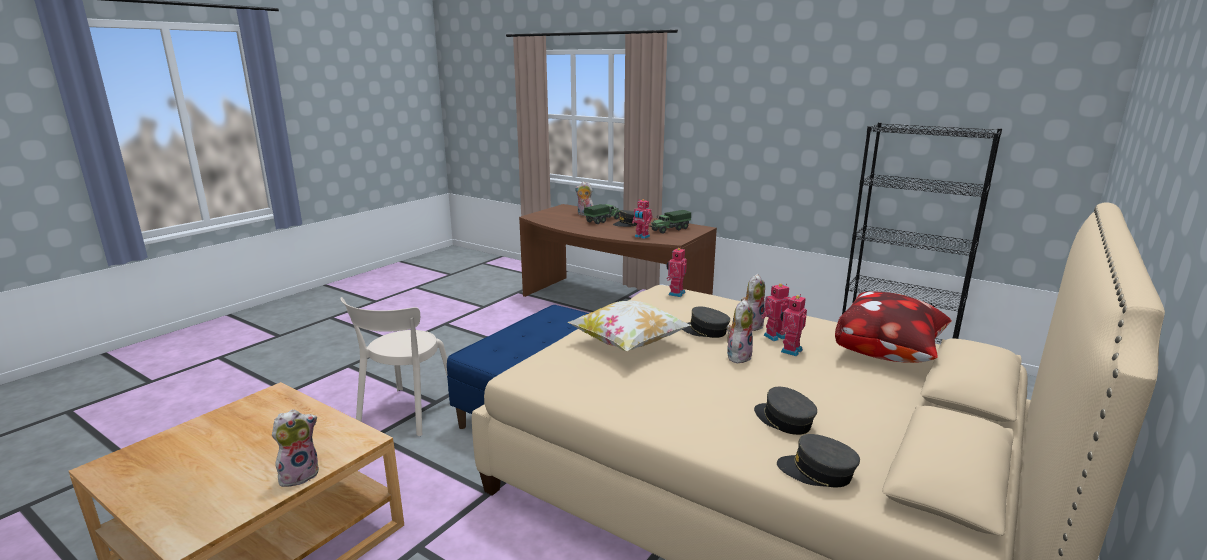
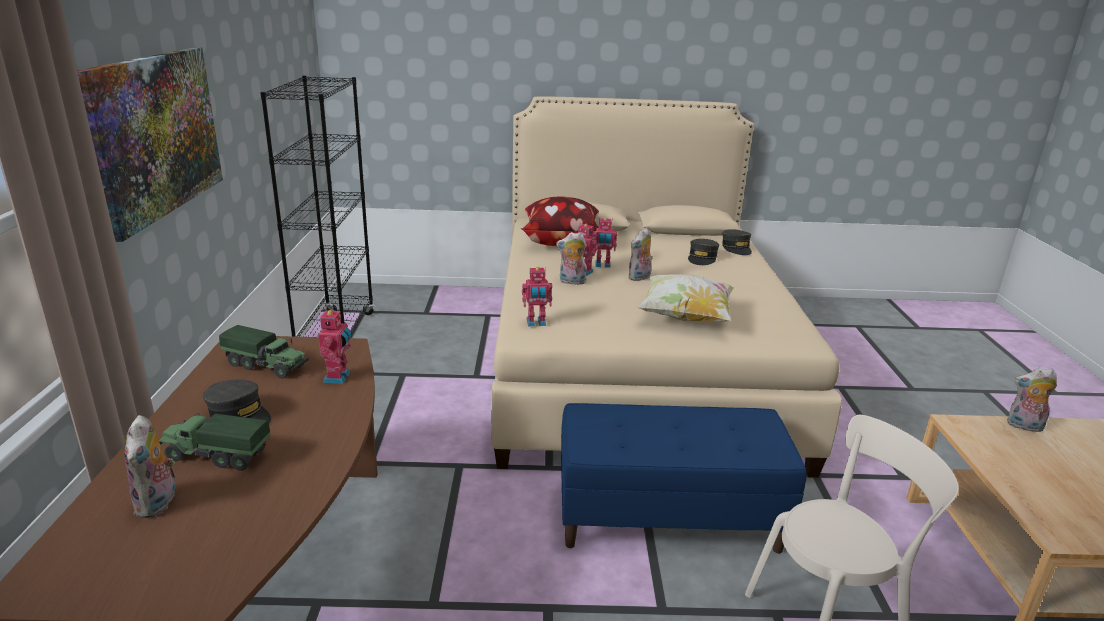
camera: 125 degrees left, 5 degrees up
grey cap [682,306,730,338] -> none
plush toy [726,299,753,363] -> plush toy turned 45 degrees counterclockwise [628,228,653,281]
none -> picture [77,47,223,242]

